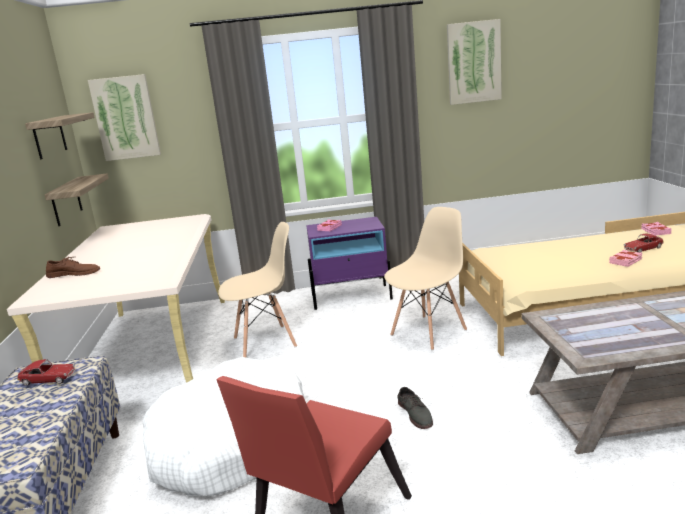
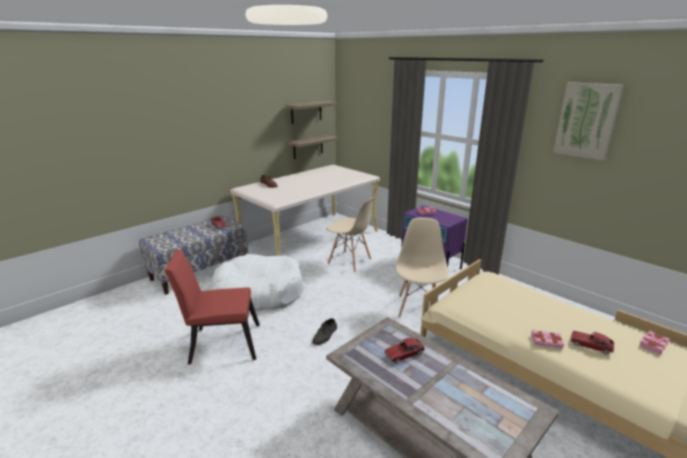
camera: 50 degrees right, 5 degrees up
picture [88,74,161,161] -> none
beige chair [384,207,467,350] -> beige chair turned 90 degrees counterclockwise [396,218,449,318]
none -> toy car [384,338,425,364]

